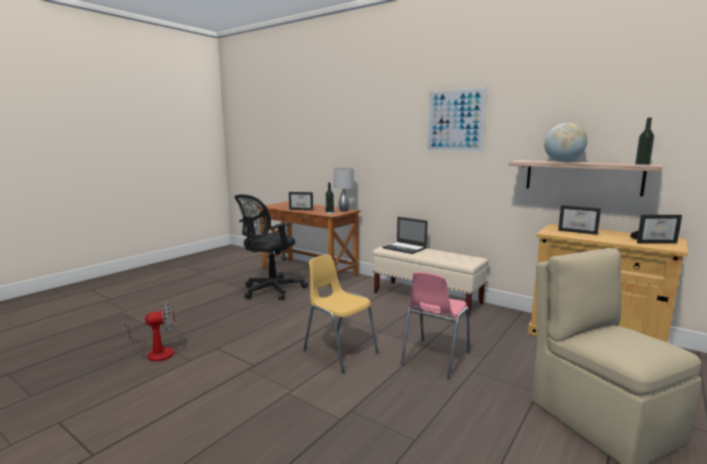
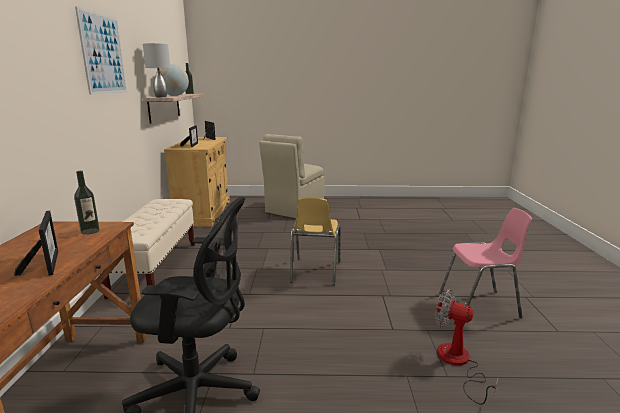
camera: 125 degrees left, 5 degrees up
grey table lamp [334,168,354,212] -> grey table lamp moved to [143,43,170,97]
laptop [382,217,428,254] -> none
pink chair [401,272,470,379] -> pink chair moved to [439,208,532,318]

